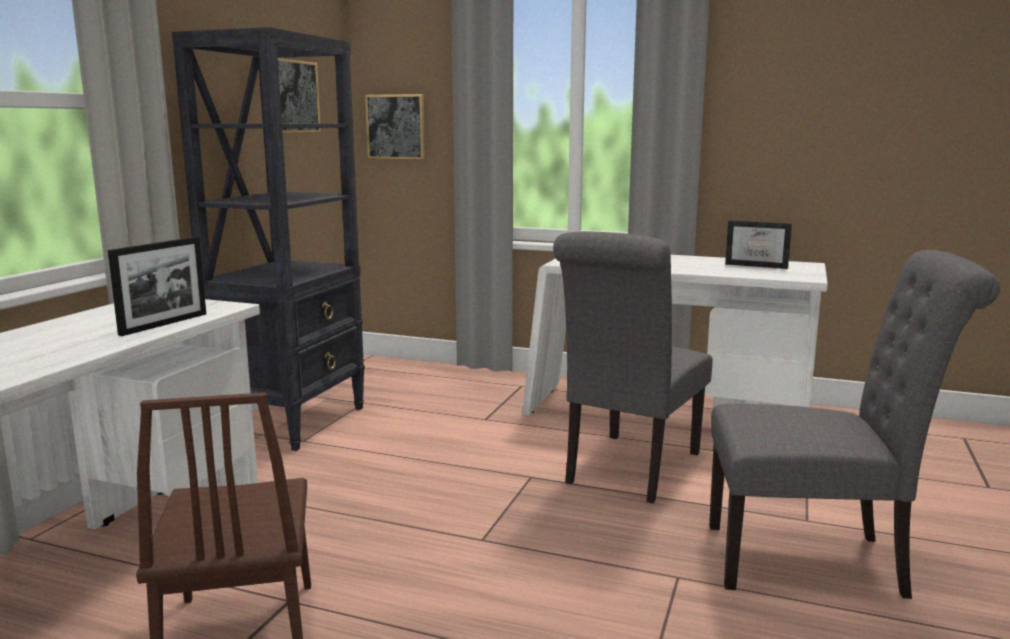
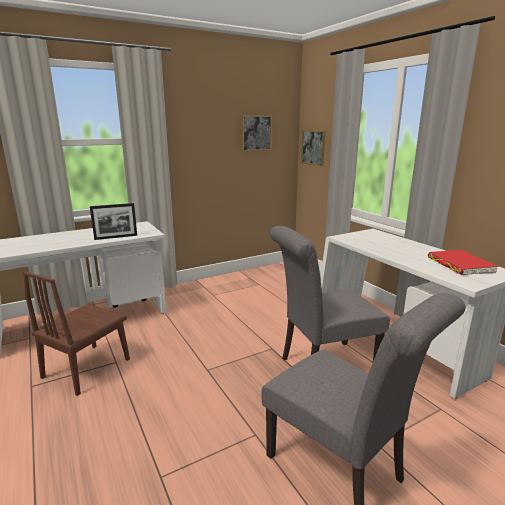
camera: 40 degrees right, 5 degrees up
black bookcase [172,27,365,451] -> none
picture frame [725,220,792,269] -> red book [428,250,499,275]

